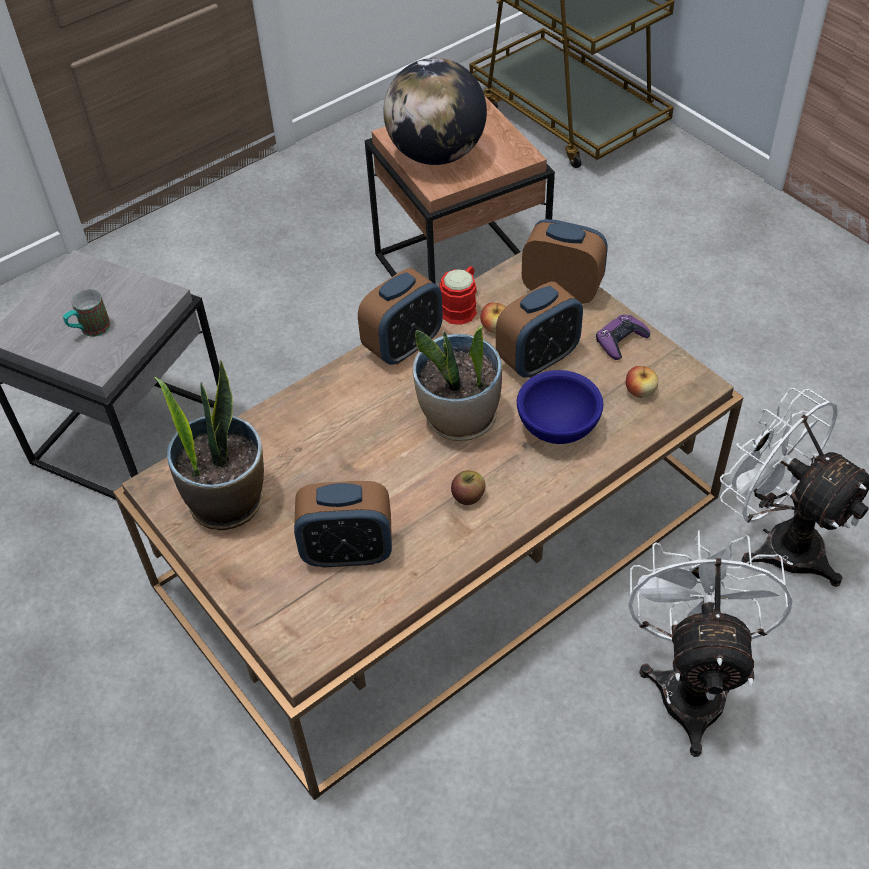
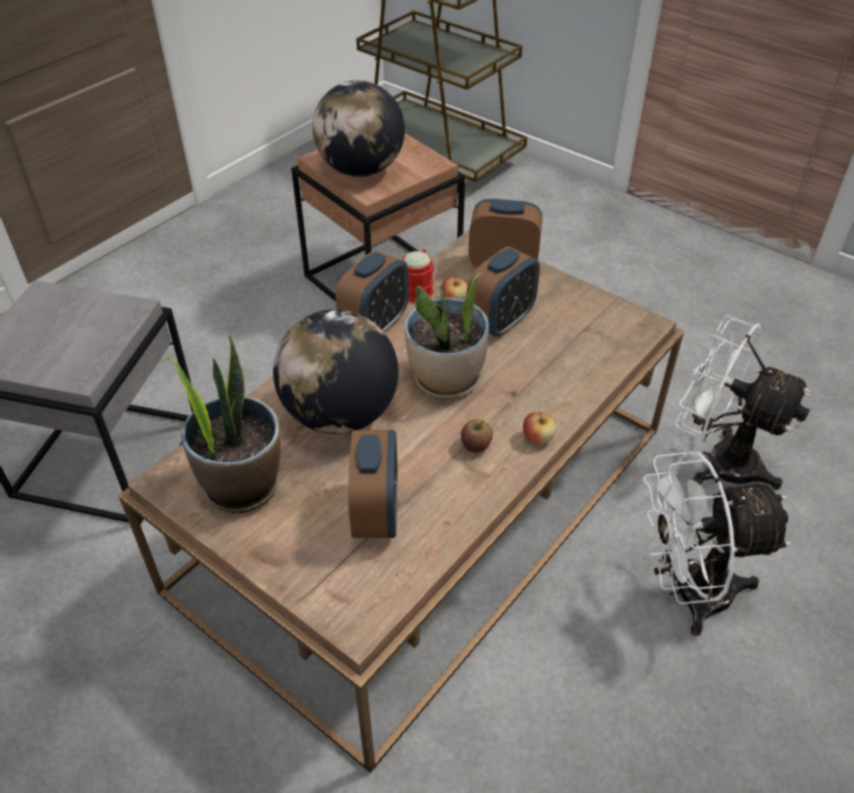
camera: 15 degrees left, 5 degrees down
mug [63,289,111,337] -> none
alarm clock [294,481,392,568] -> alarm clock turned 75 degrees counterclockwise [348,430,398,538]
blue bowl [517,370,603,444] -> none
purple game controller [596,315,650,360] -> none
apple [626,366,658,398] -> apple moved to [523,412,556,445]
white fan [628,530,793,757] -> white fan turned 90 degrees counterclockwise [641,451,791,636]
none -> globe [273,309,398,434]

